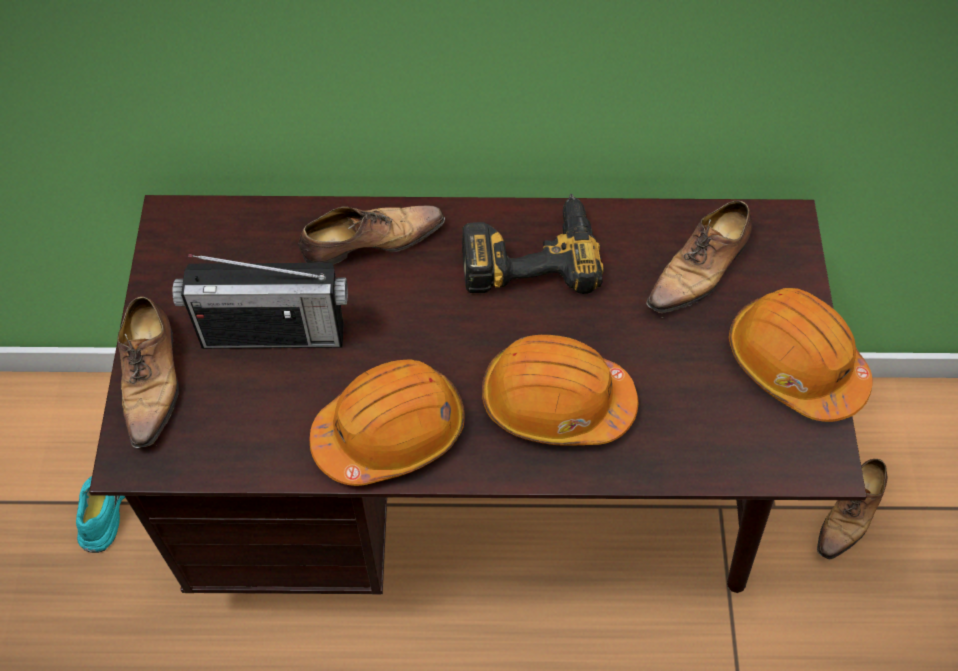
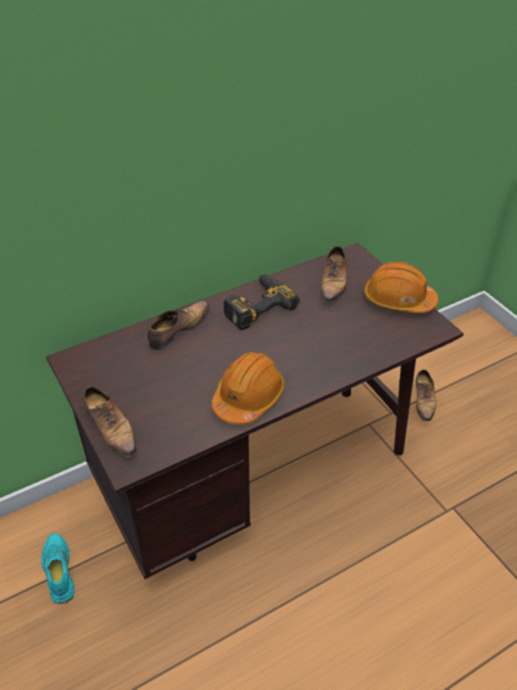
camera: 30 degrees left, 15 degrees down
radio [172,254,348,349] -> none
orange hard hat [482,335,638,446] -> none

